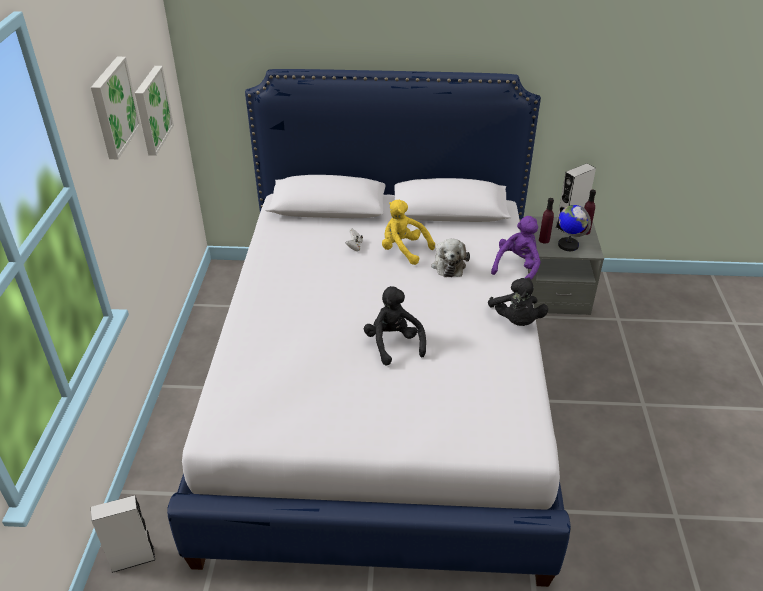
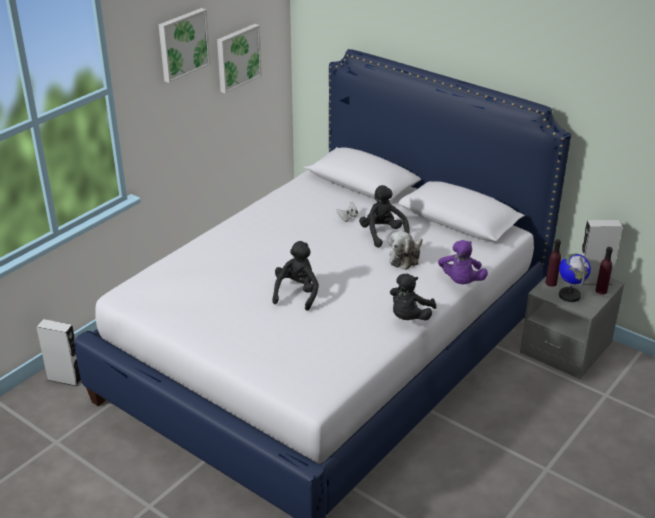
camera: 35 degrees right, 5 degrees down
yellow plush toy [382,200,435,265] -> black plush toy [359,185,410,248]
purple plush toy [491,216,541,280] -> purple plush toy turned 120 degrees clockwise [438,240,488,284]

